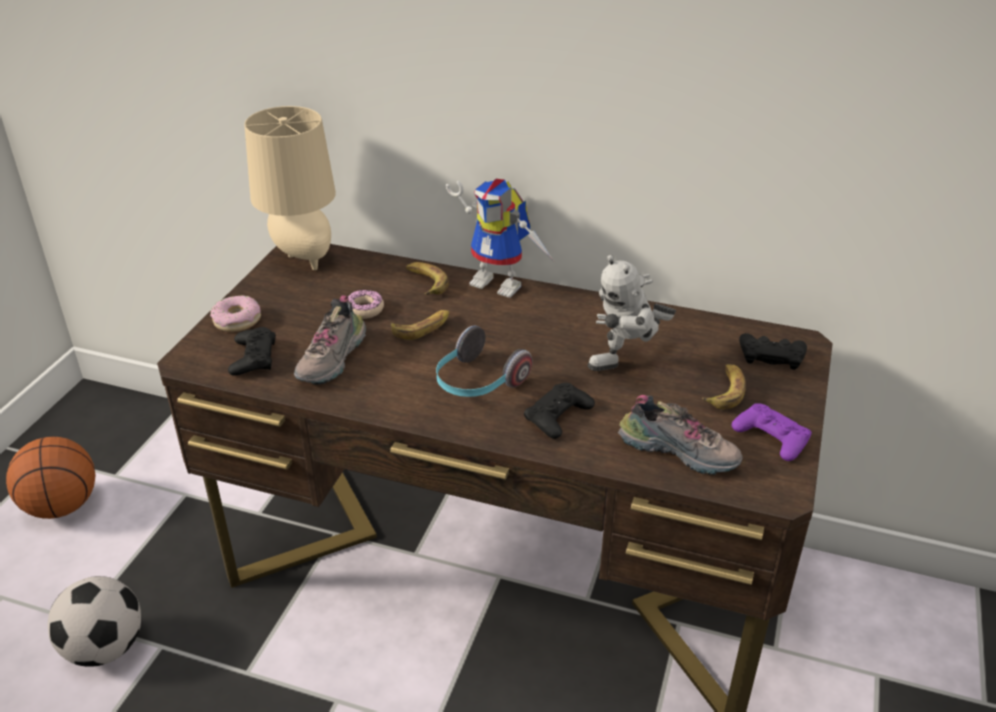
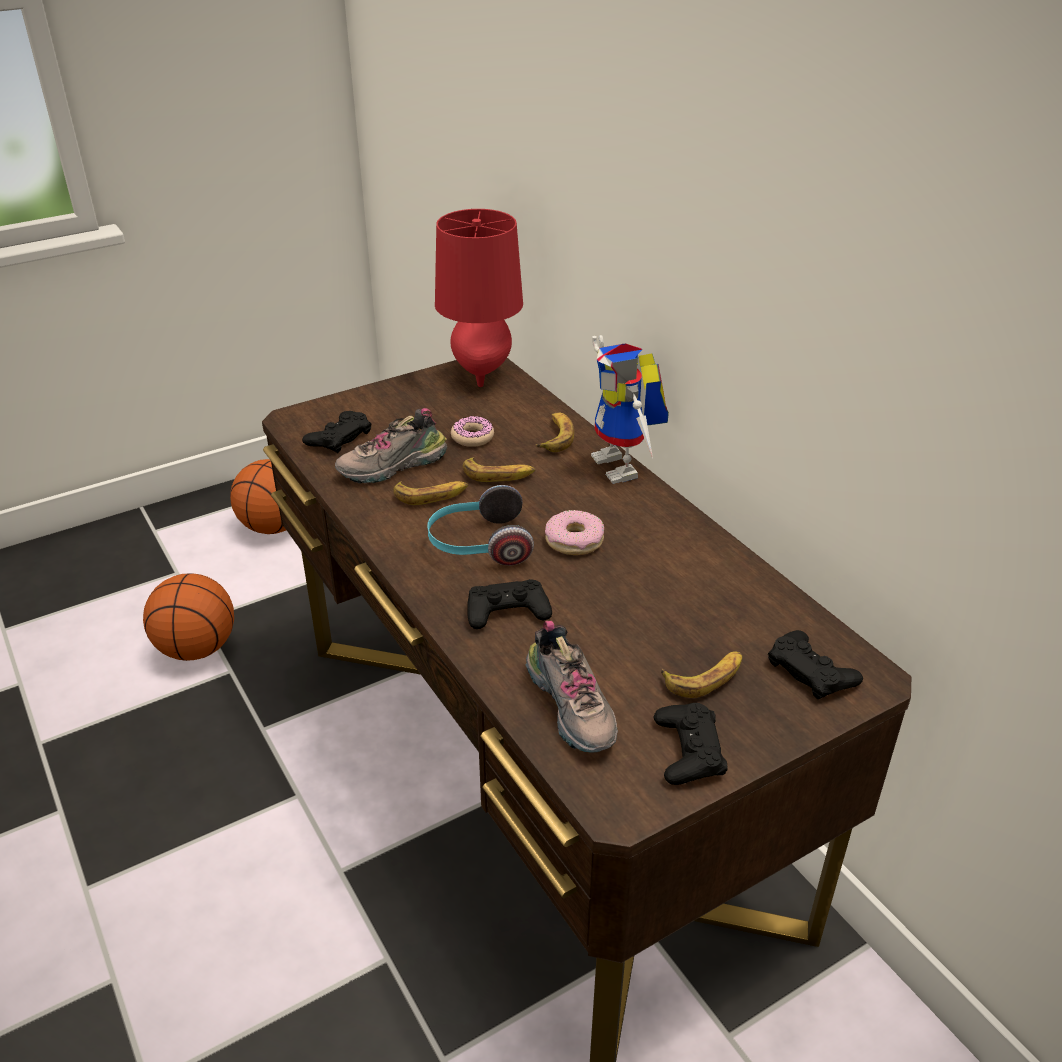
camera: 40 degrees right, 0 degrees up
football [48,576,141,667] -> basketball [143,573,234,661]
donut [210,296,261,332] -> donut moved to [545,510,604,555]
beige table lamp [244,106,336,270] -> red table lamp [435,209,523,387]
toy robot [588,255,676,371] -> none
purple game controller [732,403,812,461] -> black game controller [654,703,727,785]
none -> banana [393,481,468,505]

